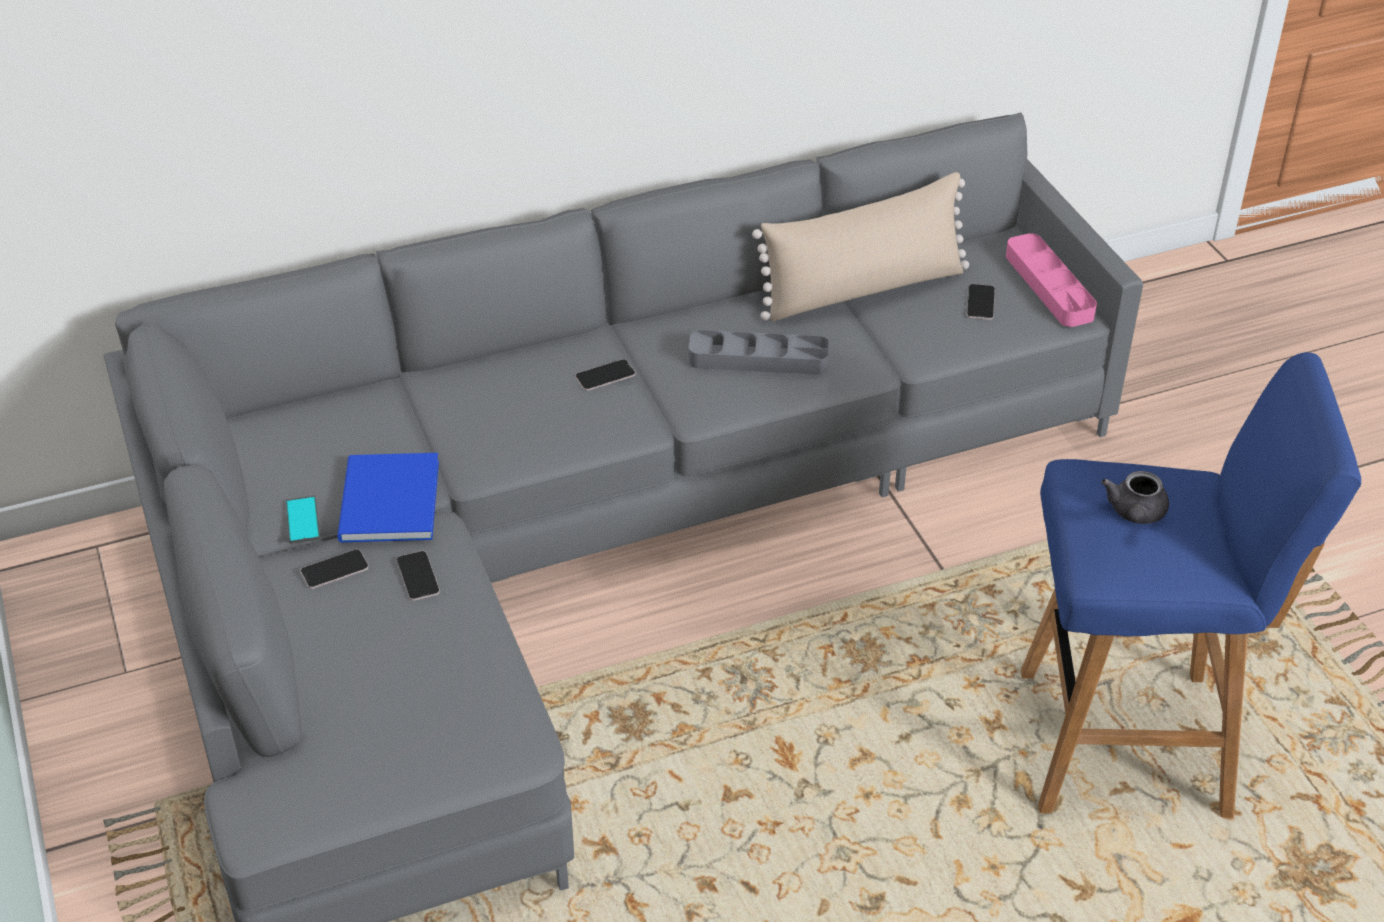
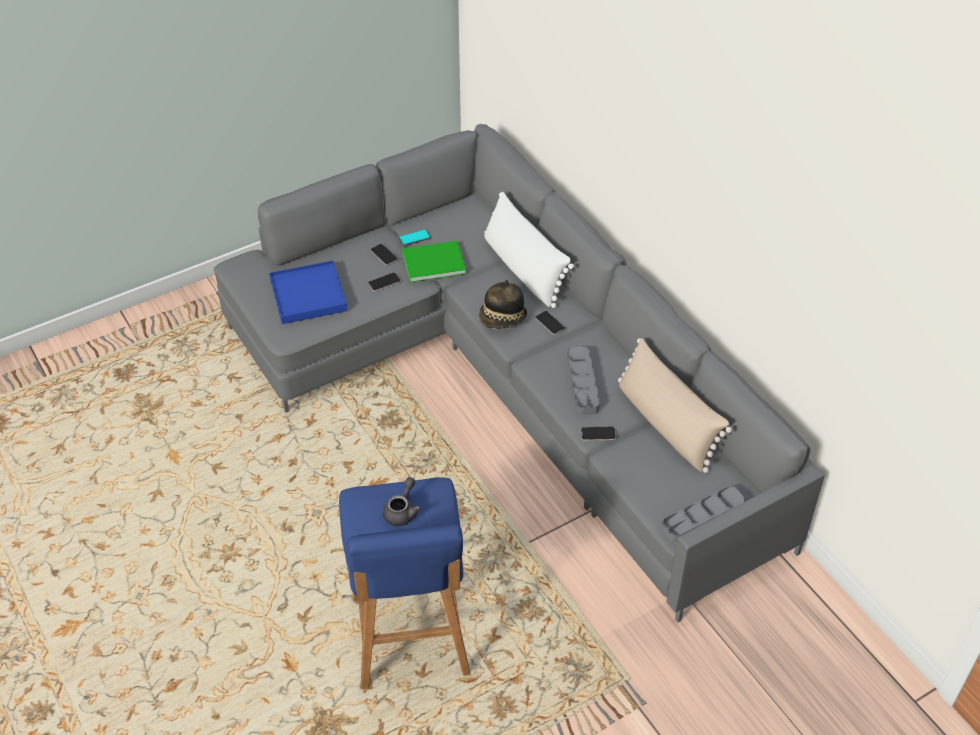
camera: 80 degrees right, 5 degrees up
blue book [337,453,439,542] -> green book [402,241,466,282]
phone [967,284,995,320] -> phone moved to [581,427,616,441]
pink tray [1006,233,1097,327] -> grey tray [662,486,745,543]
grey teapot [1101,471,1169,524] -> grey teapot turned 105 degrees clockwise [383,477,421,526]
none -> blue tray [269,261,348,324]
none -> hat [479,280,527,329]
none -> white pillow [484,192,574,308]

